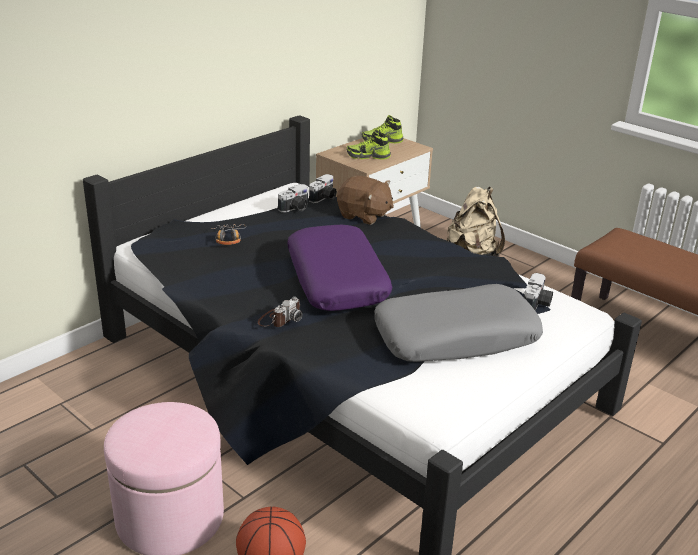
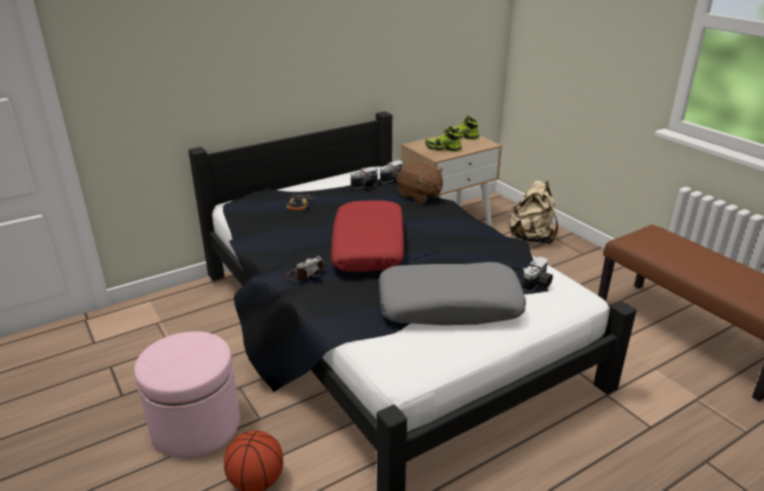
camera: 15 degrees right, 0 degrees up
purple pillow [287,225,392,311] -> red pillow [331,201,404,272]

